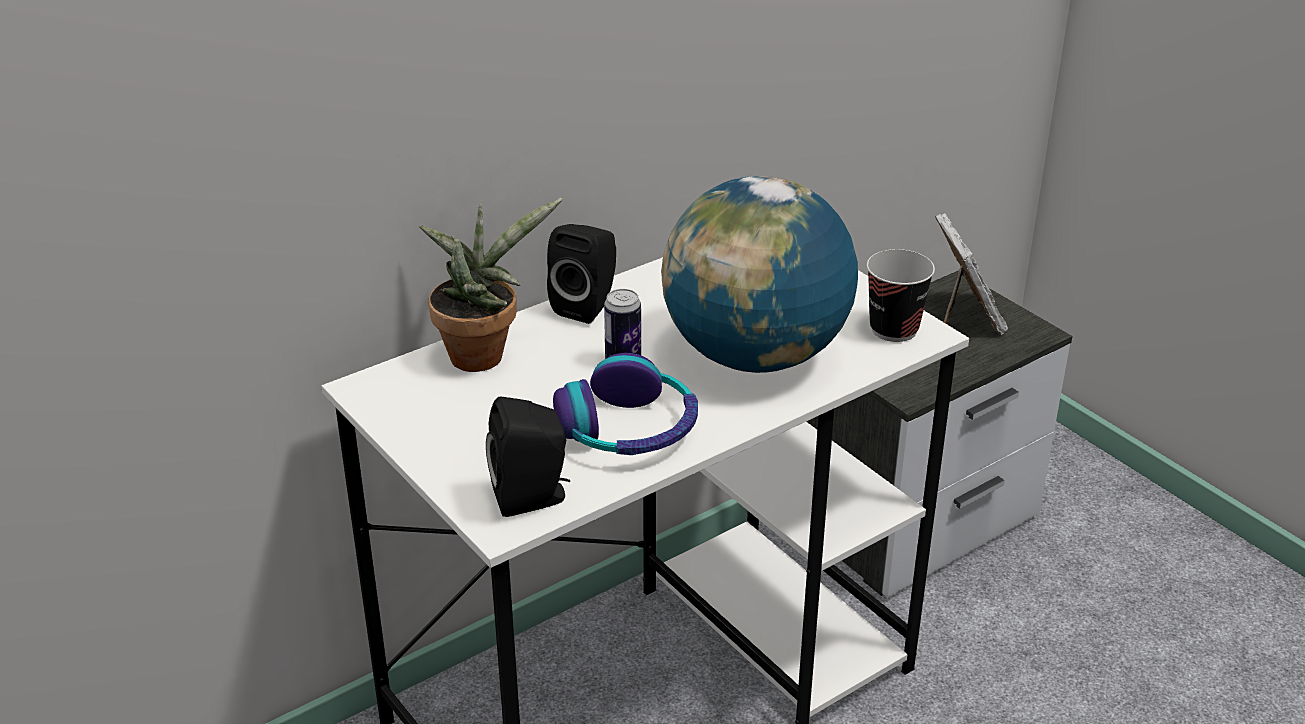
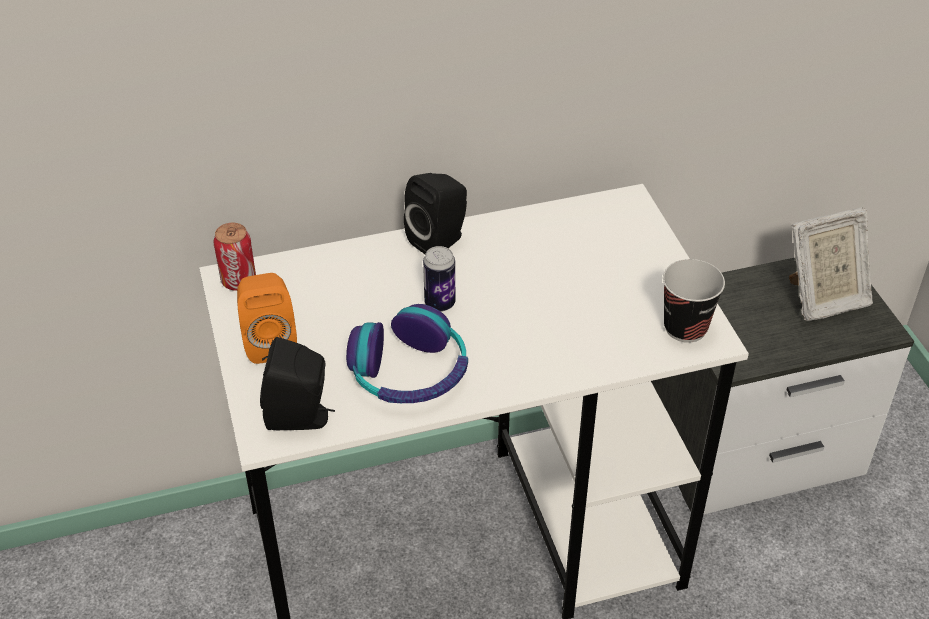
camera: 20 degrees right, 10 degrees up
potted plant [419,198,563,372] -> none
globe [661,176,858,373] -> none
picture frame [935,213,1008,335] -> picture frame turned 60 degrees clockwise [789,207,873,321]
none -> can [214,223,256,291]
none -> orange speaker [237,273,297,364]

